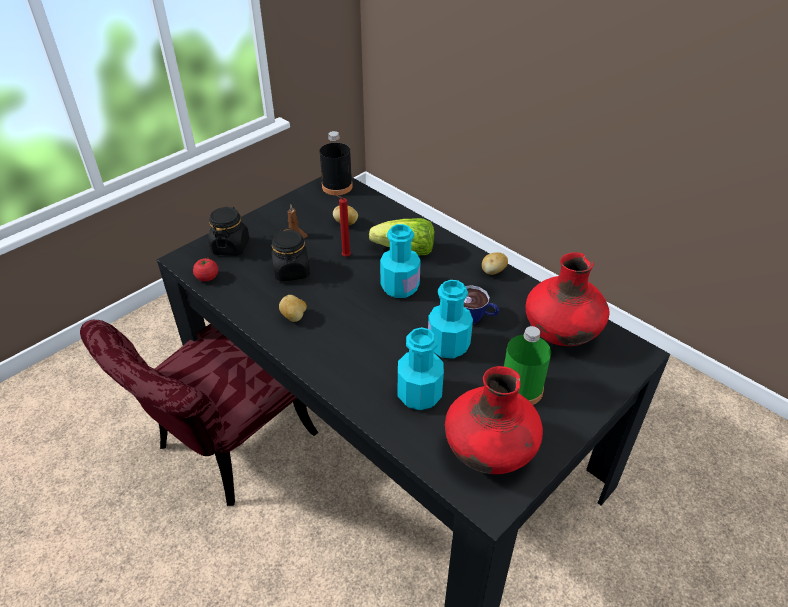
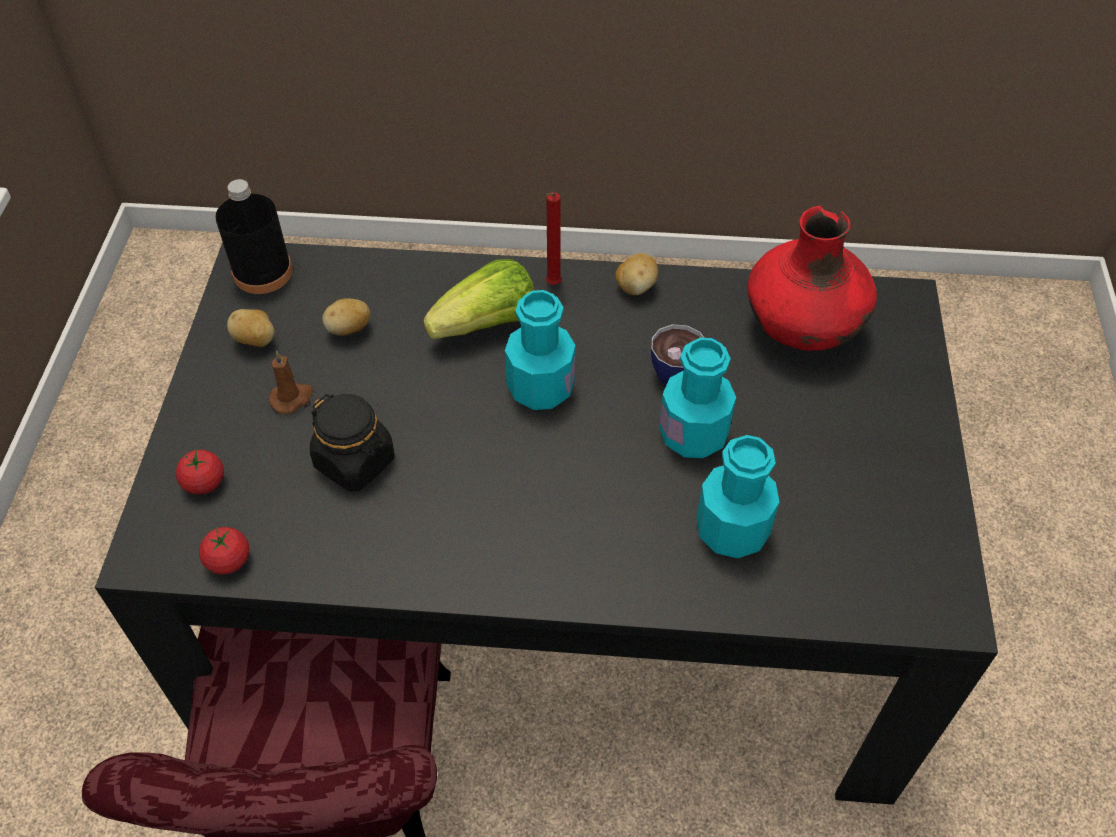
camera: 40 degrees left, 10 degrees up
black jar [208,207,250,256] -> tomato [176,450,224,494]
potato [279,295,307,322] -> potato moved to [227,309,274,347]
red candle [335,195,351,257] -> red candle moved to [546,192,562,285]
red vase [445,366,543,474] -> none
green bottle [504,326,551,405] -> none

